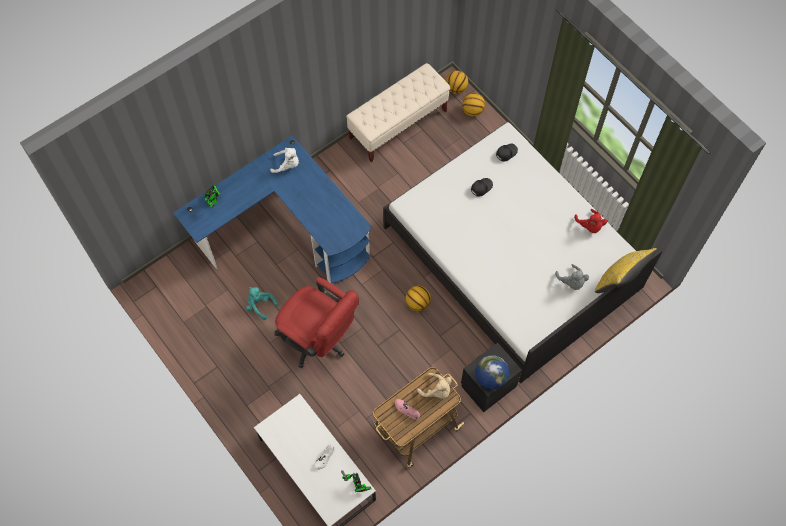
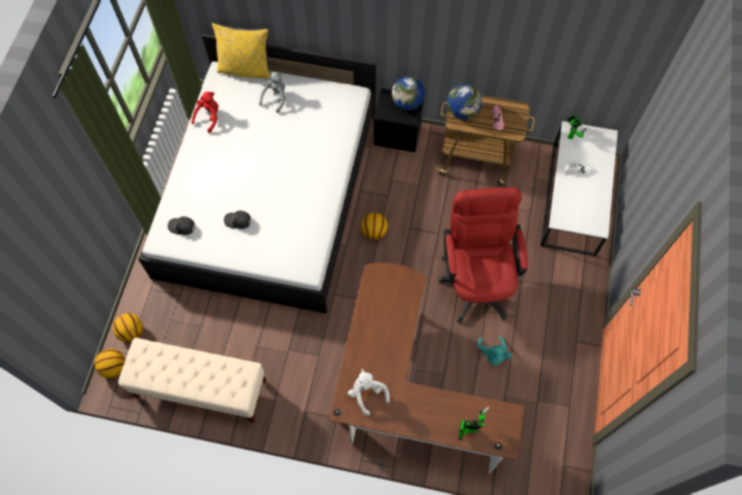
camera: 130 degrees left, 0 degrees up
blue desk [173,136,372,283] -> brown desk [329,263,524,473]
beige plush toy [417,373,451,399] -> globe [447,83,482,119]

